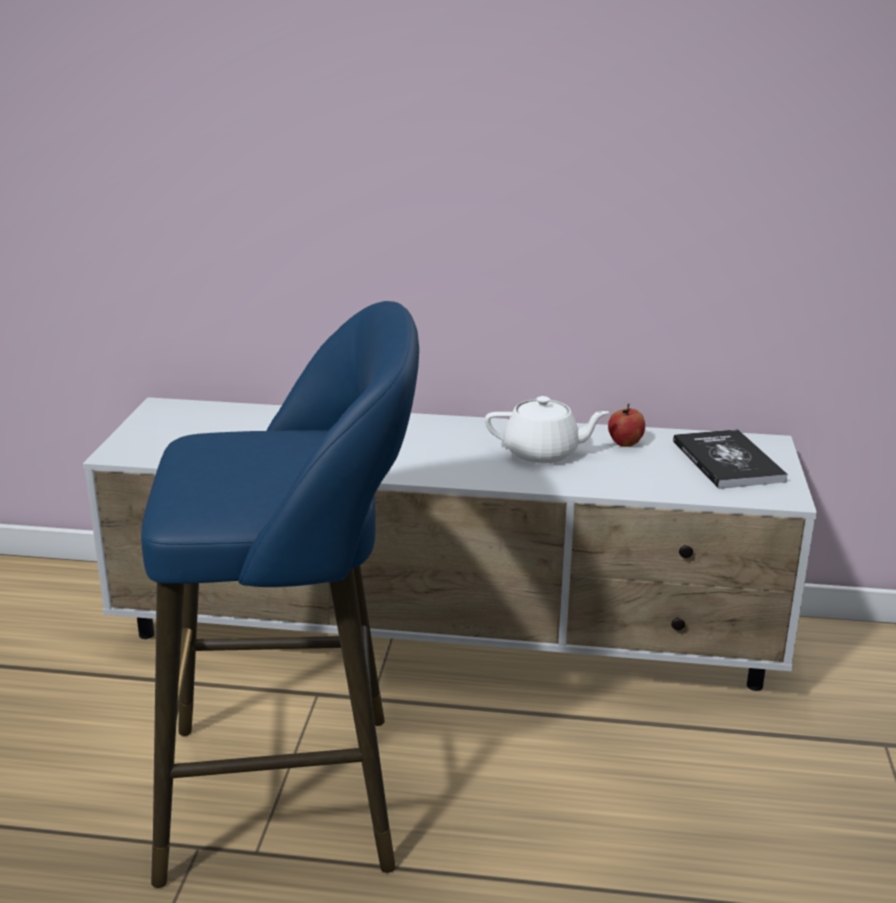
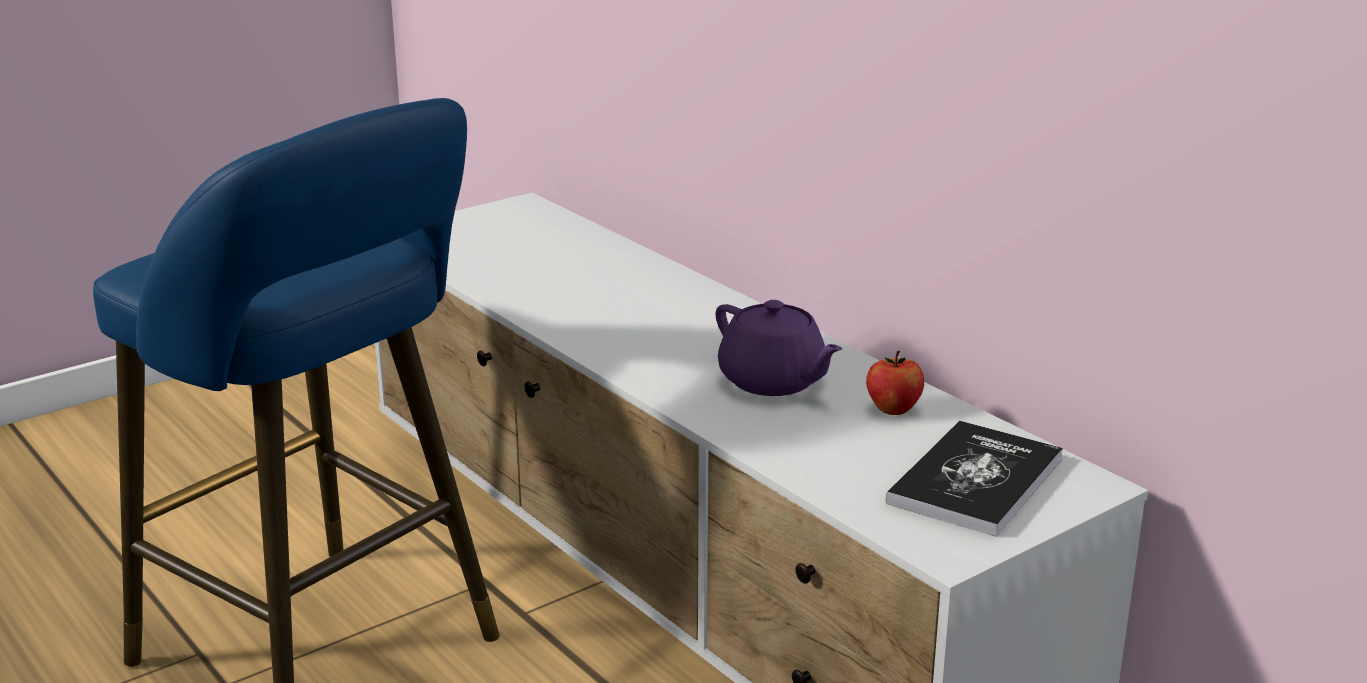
camera: 45 degrees right, 0 degrees up
white teapot [485,396,609,463] -> purple teapot [715,300,842,396]

